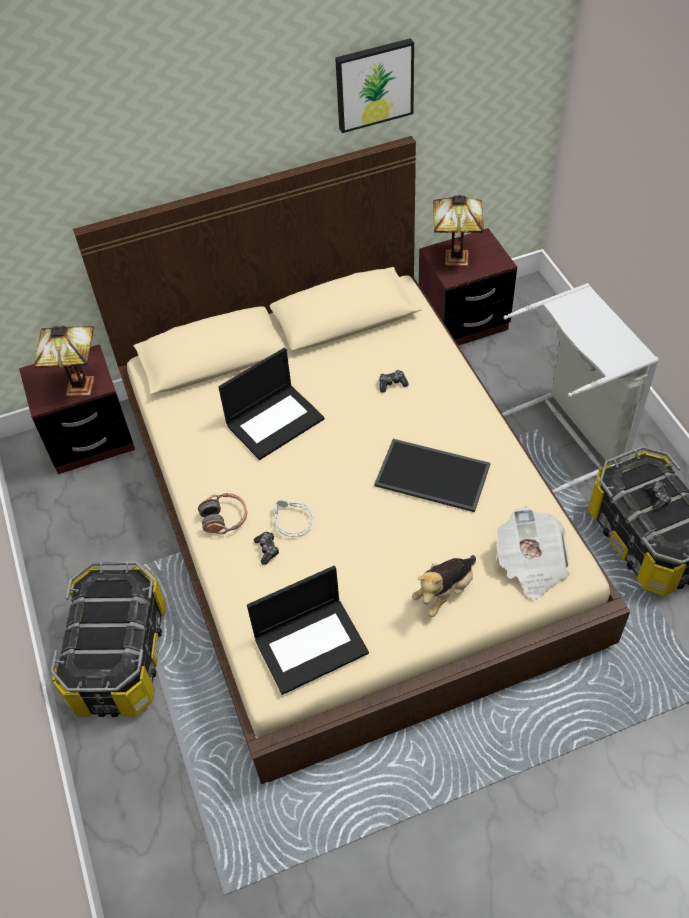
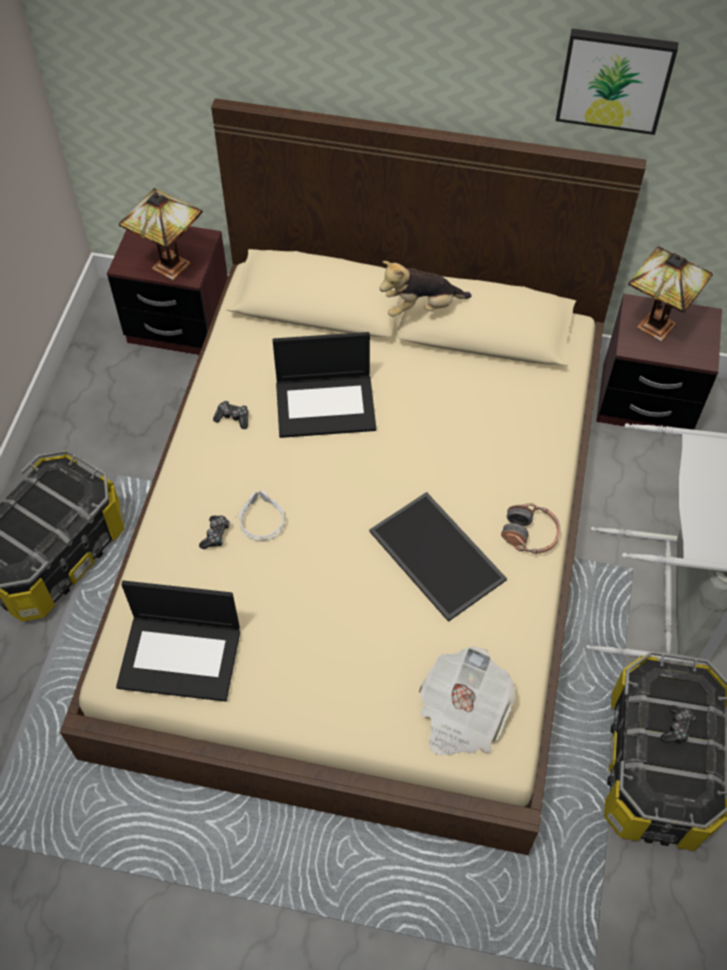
camera: 30 degrees right, 5 degrees up
headphones [198,493,247,534] -> headphones moved to [501,503,561,554]
game controller [379,370,409,393] -> game controller moved to [213,401,248,429]
plush toy [412,555,476,617] -> plush toy moved to [380,261,472,317]

